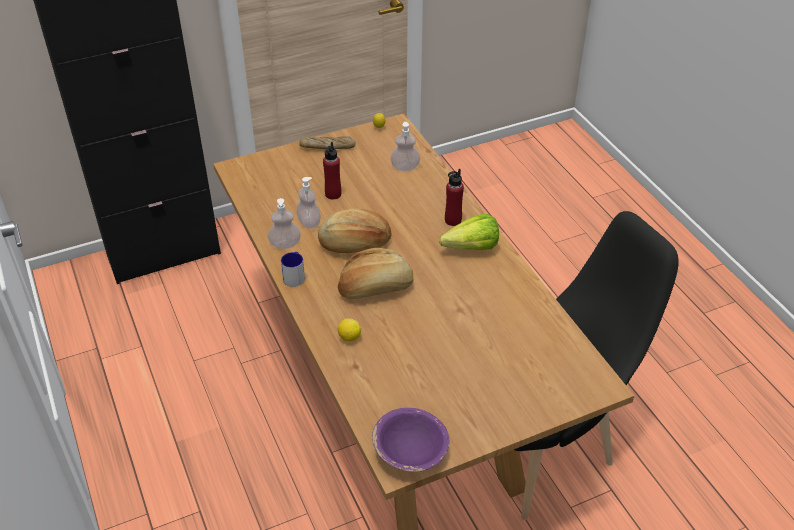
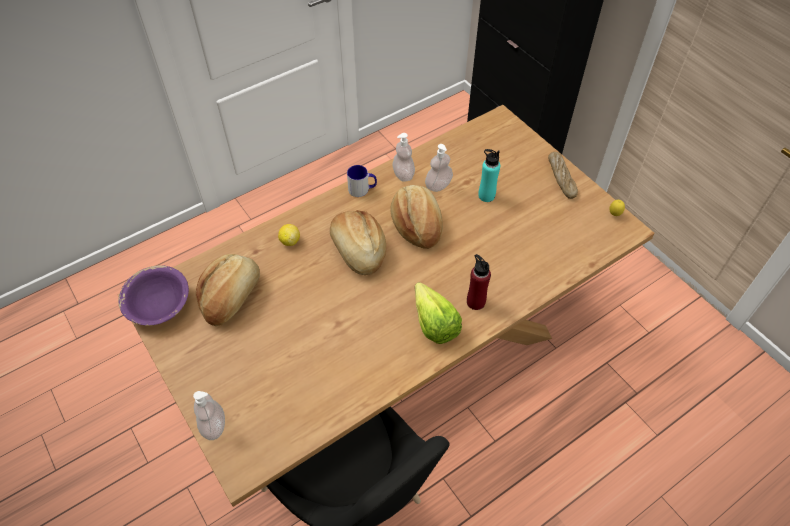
camera: 80 degrees right, 10 degrees up
red bottle [323,142,341,199] -> turquoise bottle [478,149,500,202]
soap dispenser [391,122,420,171] -> soap dispenser moved to [193,391,225,440]
none -> bread [196,254,260,326]

